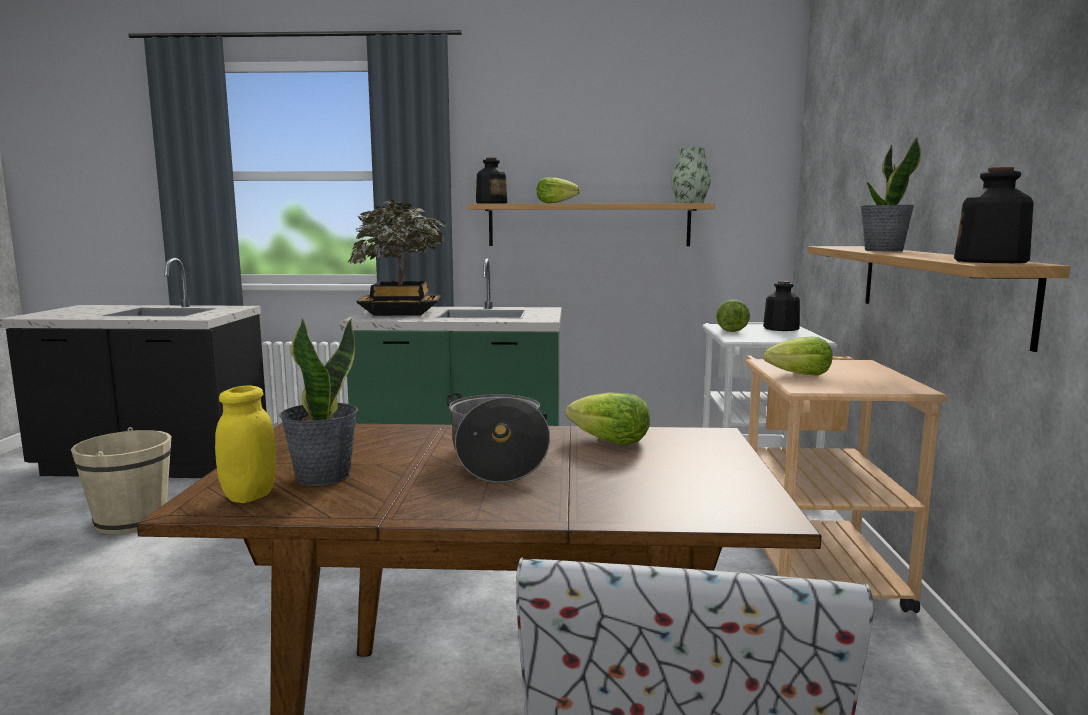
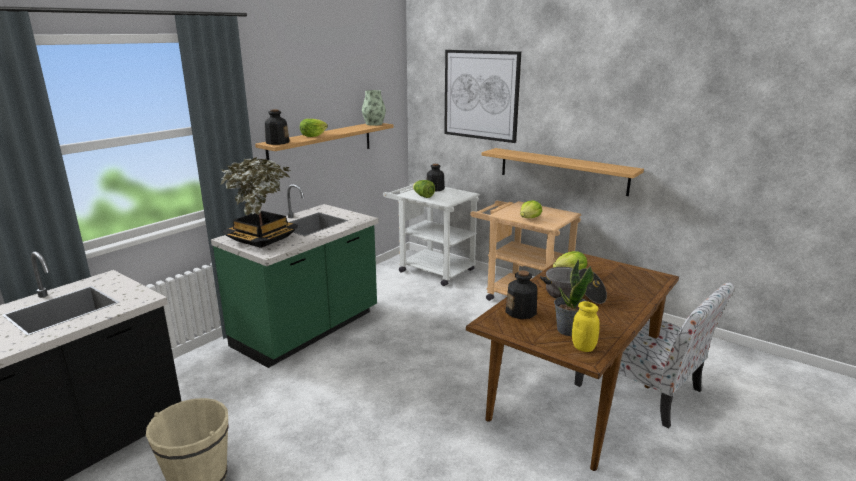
camera: 55 degrees left, 10 degrees up
potted plant [860,137,921,251] -> none
bottle [954,167,1034,263] -> bottle moved to [506,270,537,319]
none -> picture [444,50,521,143]

